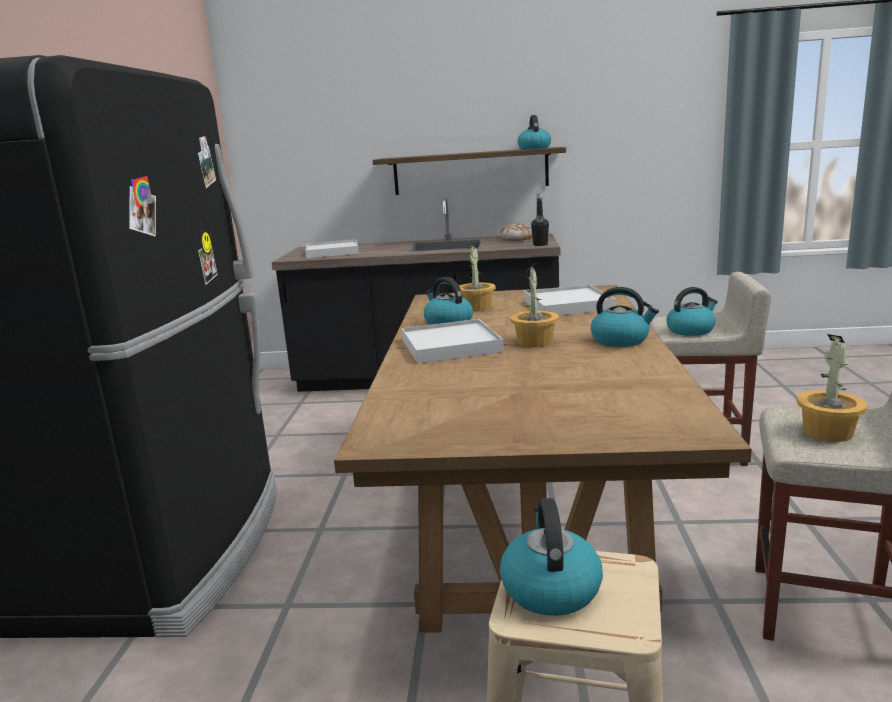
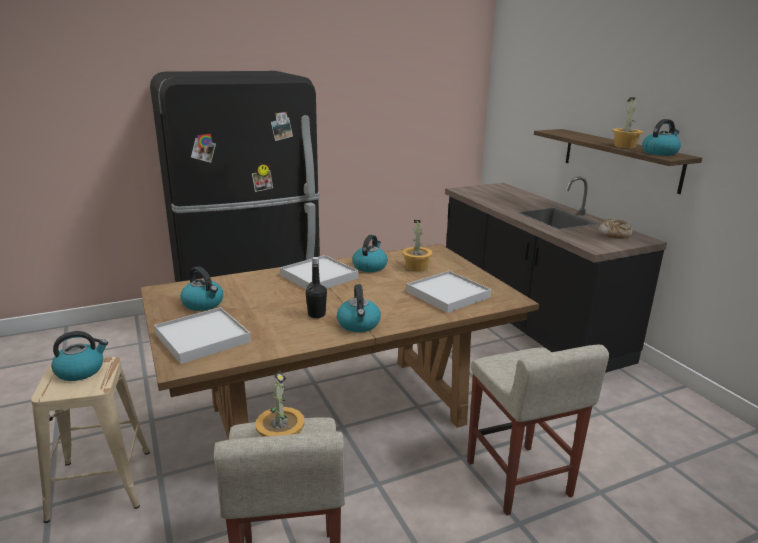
camera: 60 degrees right, 5 degrees up
white tray [305,239,359,258] -> white tray moved to [154,307,251,364]
potted plant [510,264,559,347] -> potted plant moved to [612,98,643,148]
black bottle [531,193,549,246] -> black bottle moved to [306,257,327,318]
kettle [666,287,718,336] -> kettle moved to [180,266,223,311]

